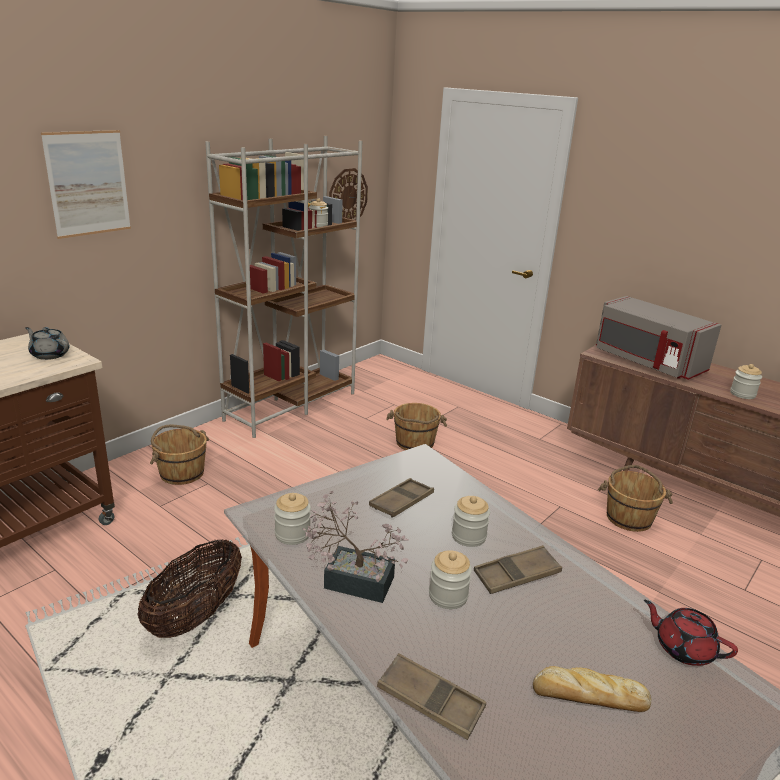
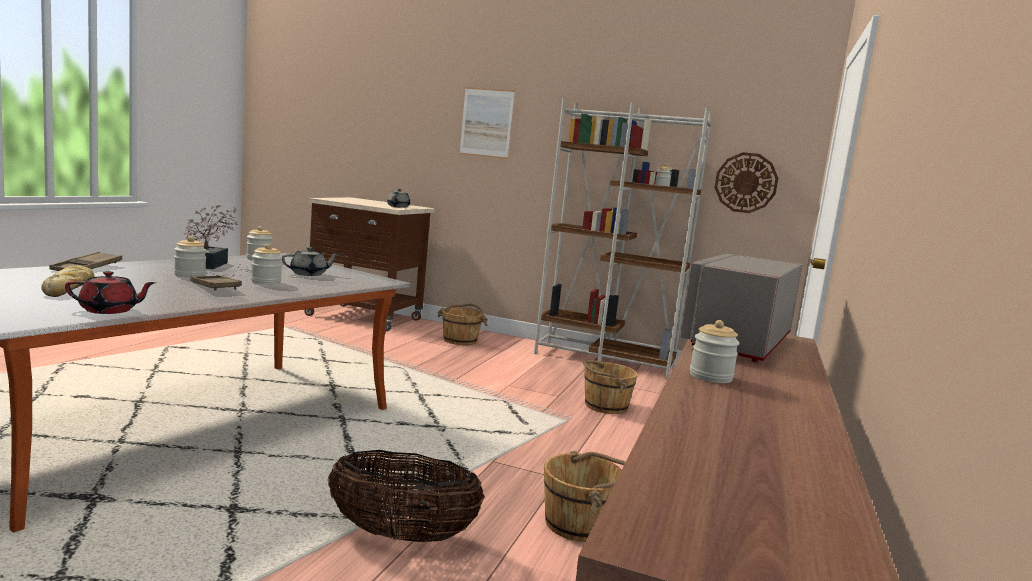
camera: 70 degrees right, 15 degrees down
basket [137,539,242,638] -> basket moved to [328,450,485,542]
brown tray [369,478,434,518] -> grey teapot [282,247,338,276]
red teapot [644,600,738,666] -> red teapot turned 60 degrees clockwise [65,271,157,314]

